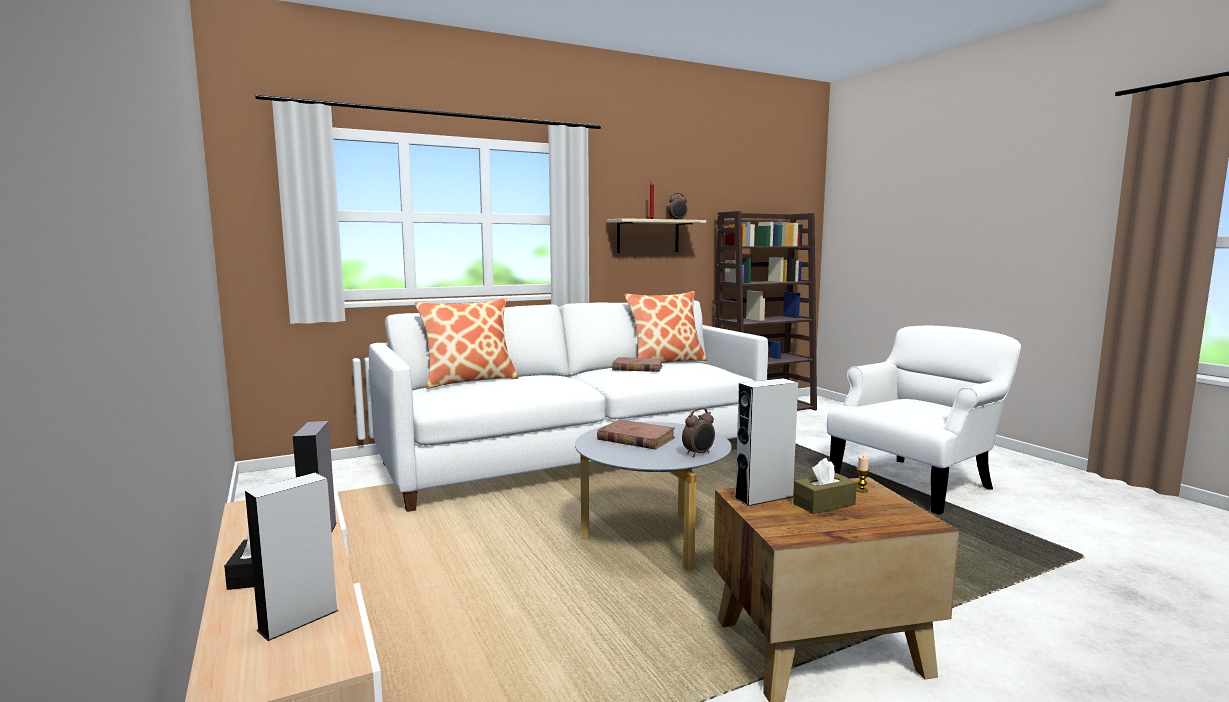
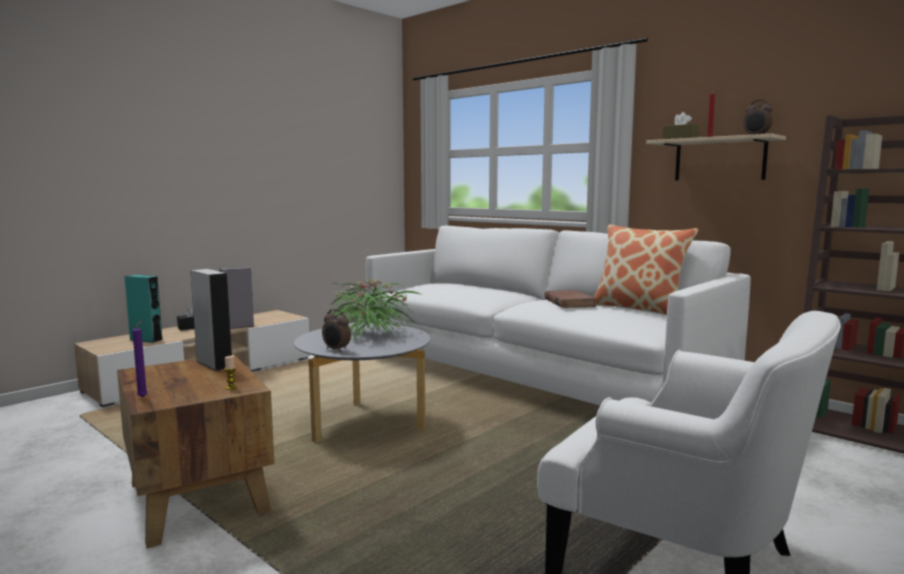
camera: 70 degrees right, 0 degrees up
grey speaker [245,473,339,641] -> turquoise speaker [124,275,162,343]
pillow [415,298,519,389] -> none
brown book [597,419,675,450] -> potted plant [330,277,422,341]
brown tissue box [793,458,857,514] -> brown tissue box moved to [663,112,700,139]
none -> purple candle [132,320,148,398]

